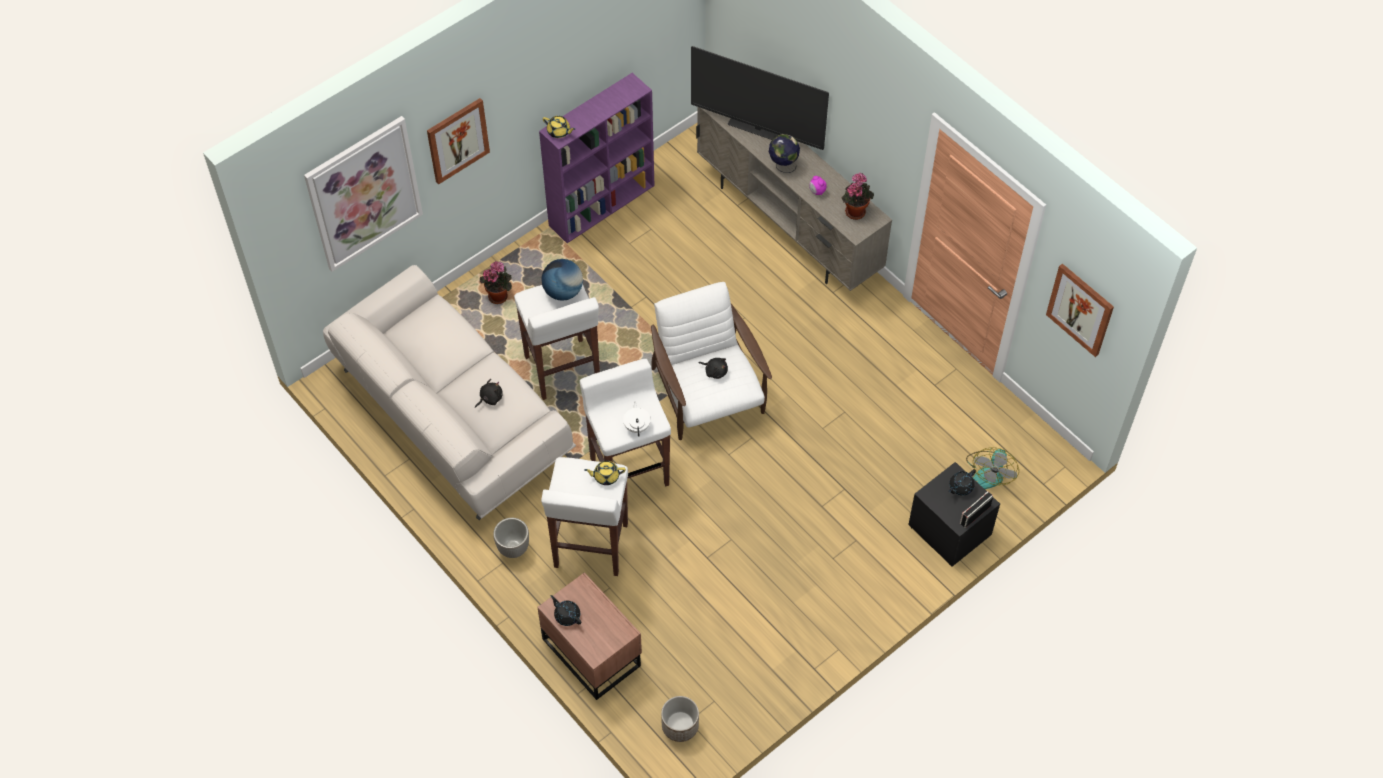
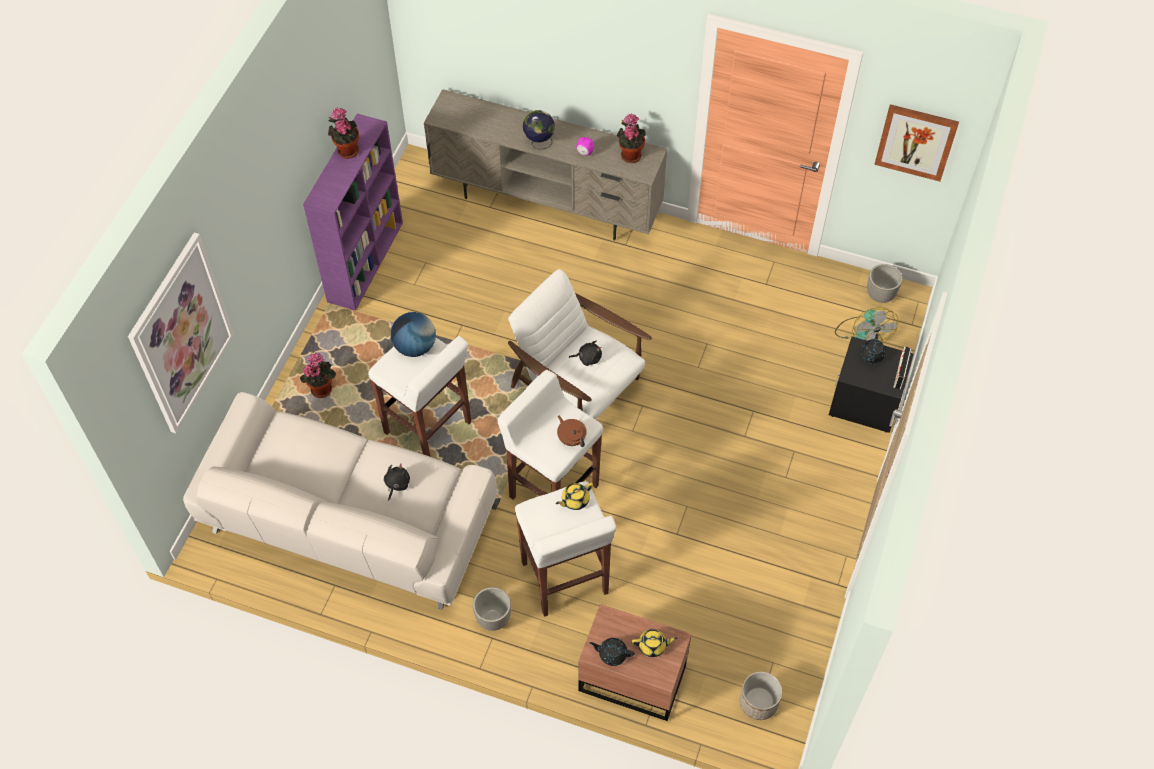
camera: 30 degrees left, 0 degrees up
picture [427,98,490,184] -> none
yellow teapot [543,116,575,138] -> yellow teapot moved to [631,629,677,657]
white teapot [623,401,651,436] -> brown teapot [557,416,587,447]
television [691,46,829,150] -> none
none -> potted plant [328,108,359,159]
none -> planter [867,264,902,303]

